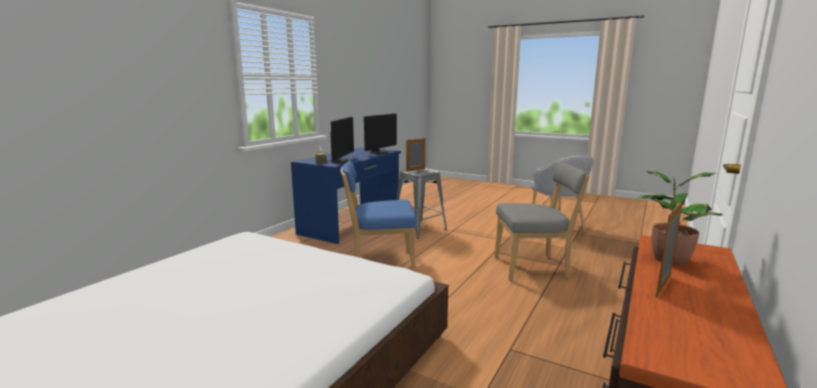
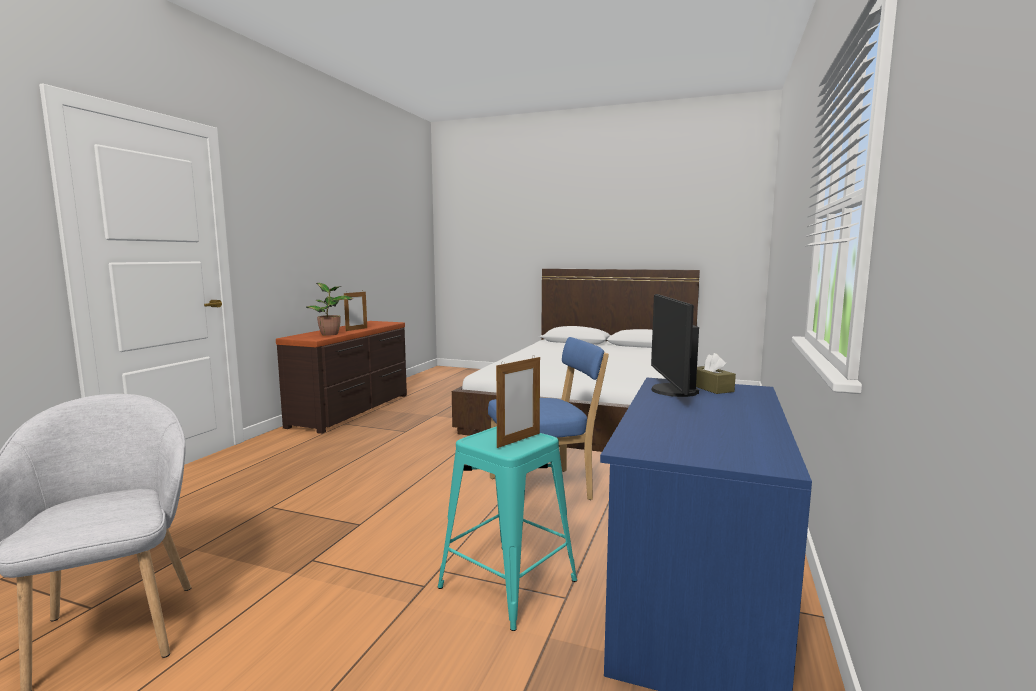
camera: 170 degrees right, 5 degrees down
monitor [364,113,397,154] -> none
grey stool [397,168,447,239] -> turquoise stool [438,426,577,631]
grey chair [495,161,590,280] -> none

